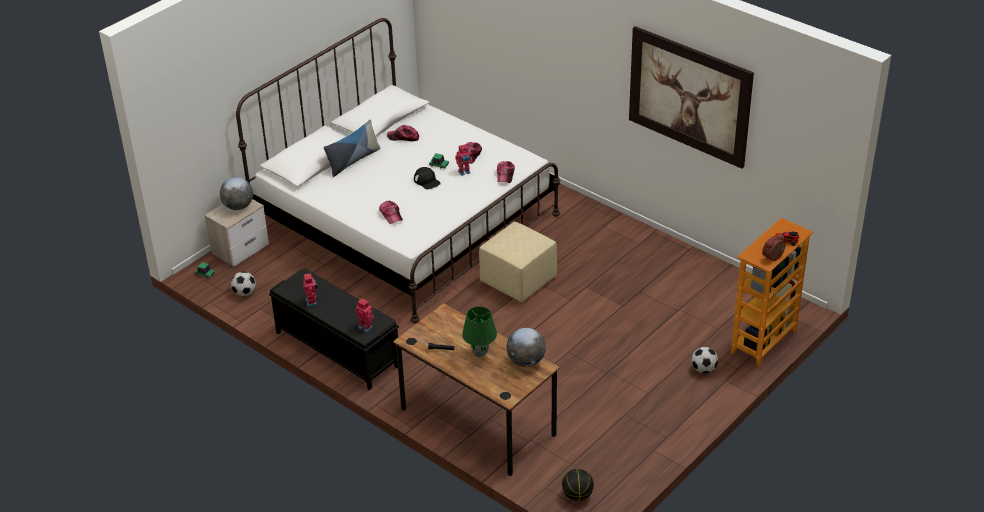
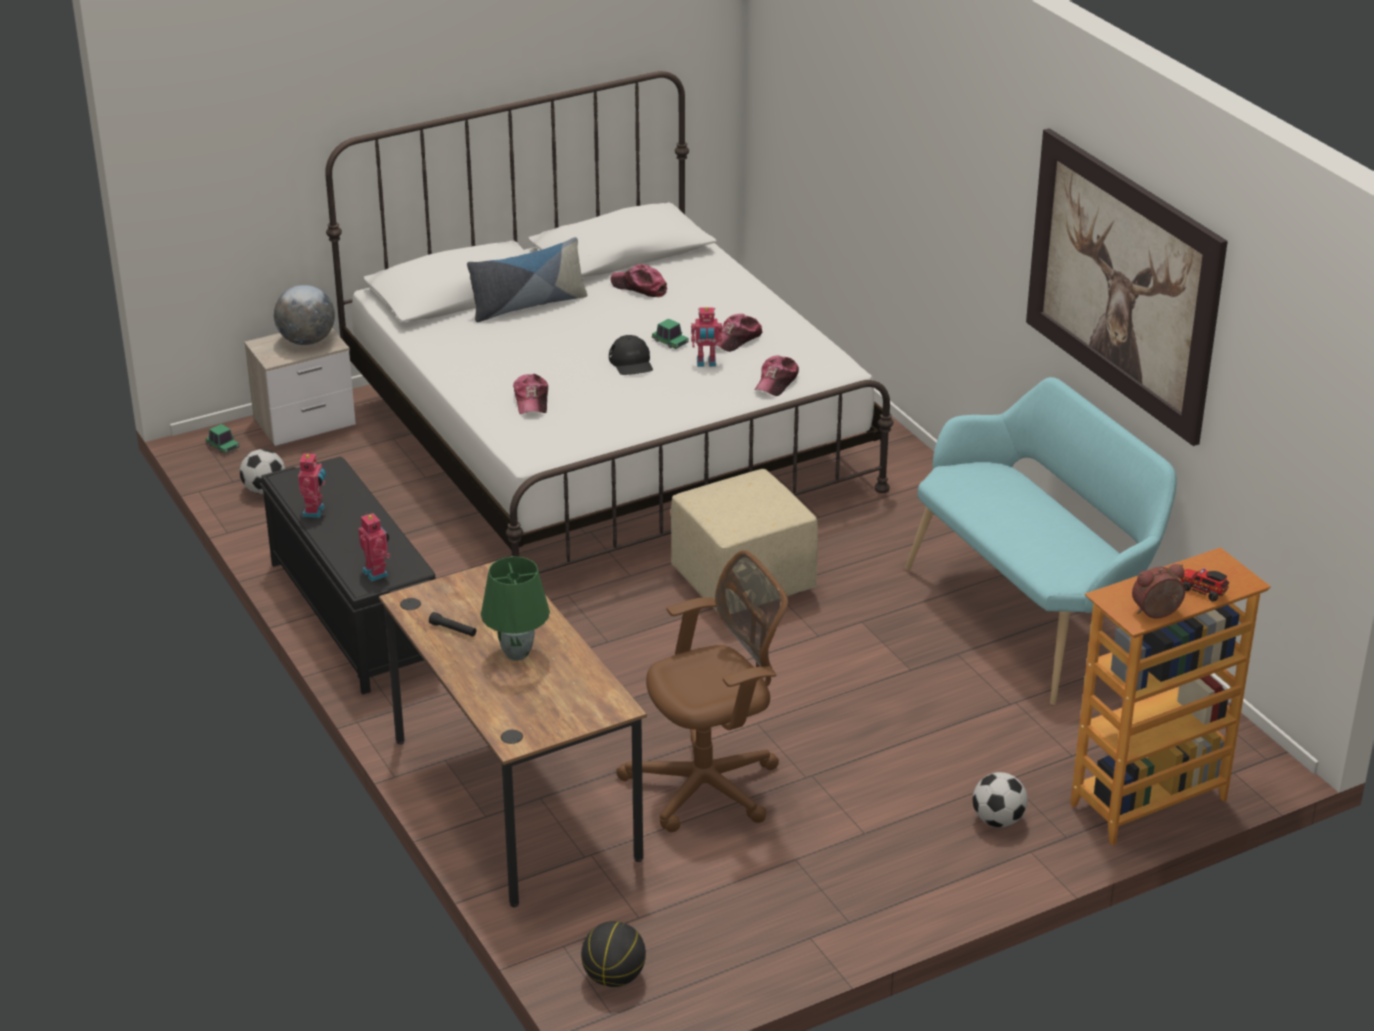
camera: 20 degrees right, 5 degrees down
globe [507,328,546,367] -> none
none -> brown office chair [616,550,788,832]
none -> turquoise bench [905,377,1177,705]

